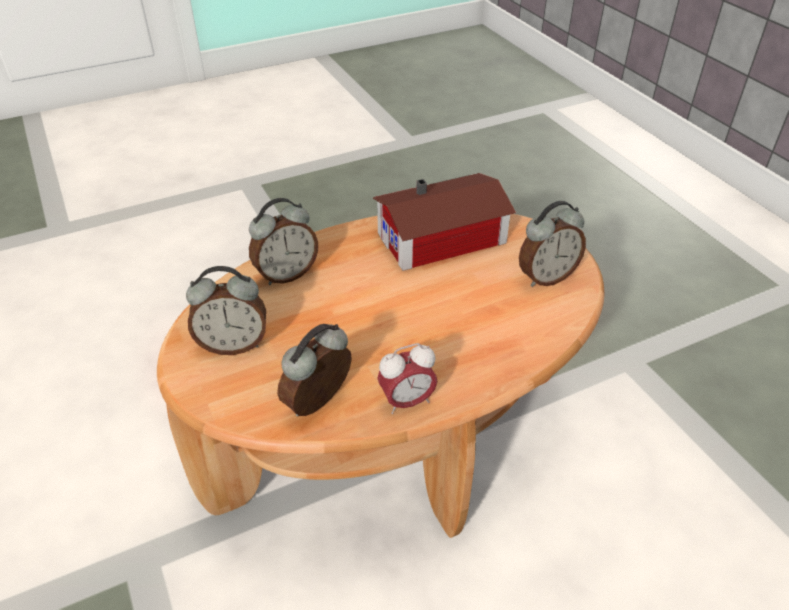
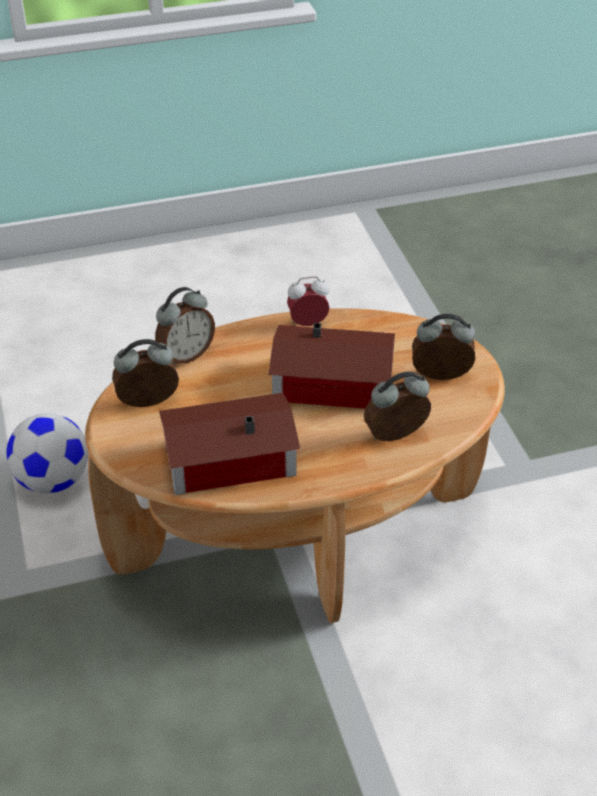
camera: 170 degrees left, 0 degrees up
alarm clock [277,324,352,416] -> alarm clock moved to [155,287,215,364]
none -> football [6,413,88,494]
none -> toy house [268,323,395,409]

